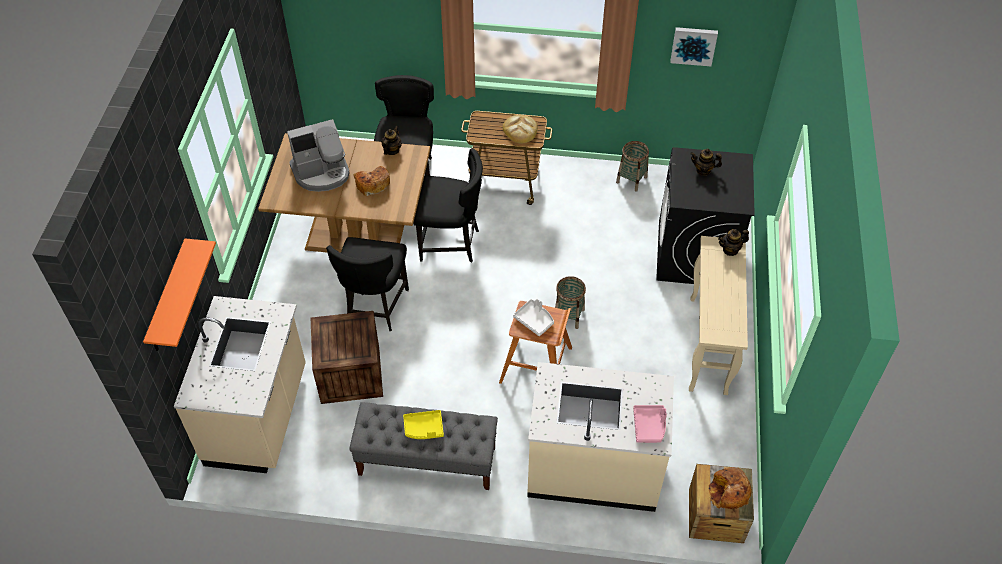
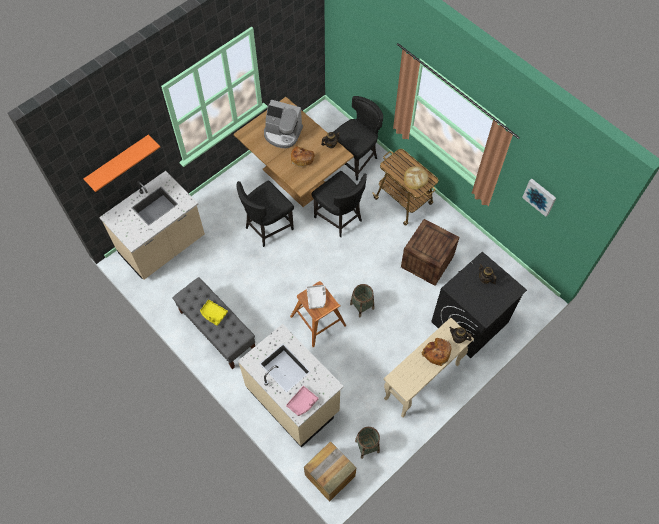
camera: 40 degrees right, 10 degrees up
crate [311,311,383,404] -> crate moved to [401,219,459,286]
basket [616,141,649,191] -> basket moved to [355,427,380,459]
bread [708,467,752,509] -> bread moved to [422,338,452,366]

